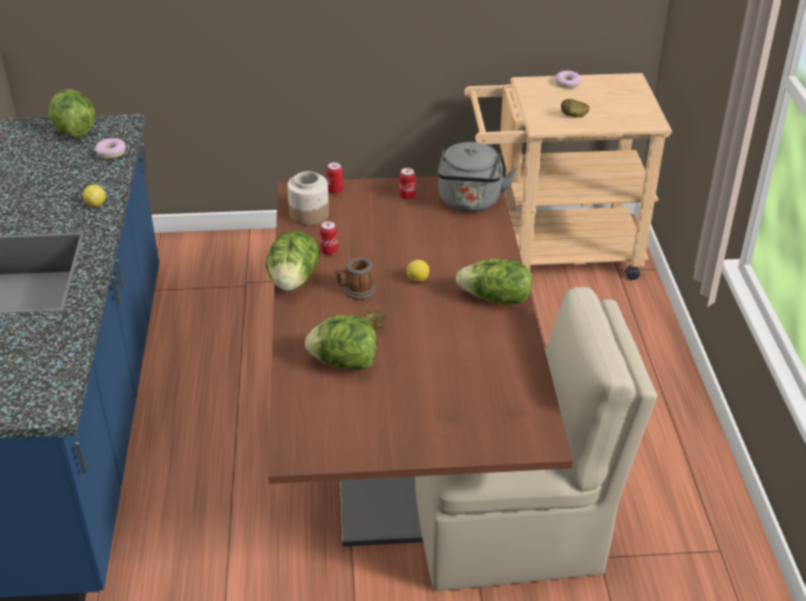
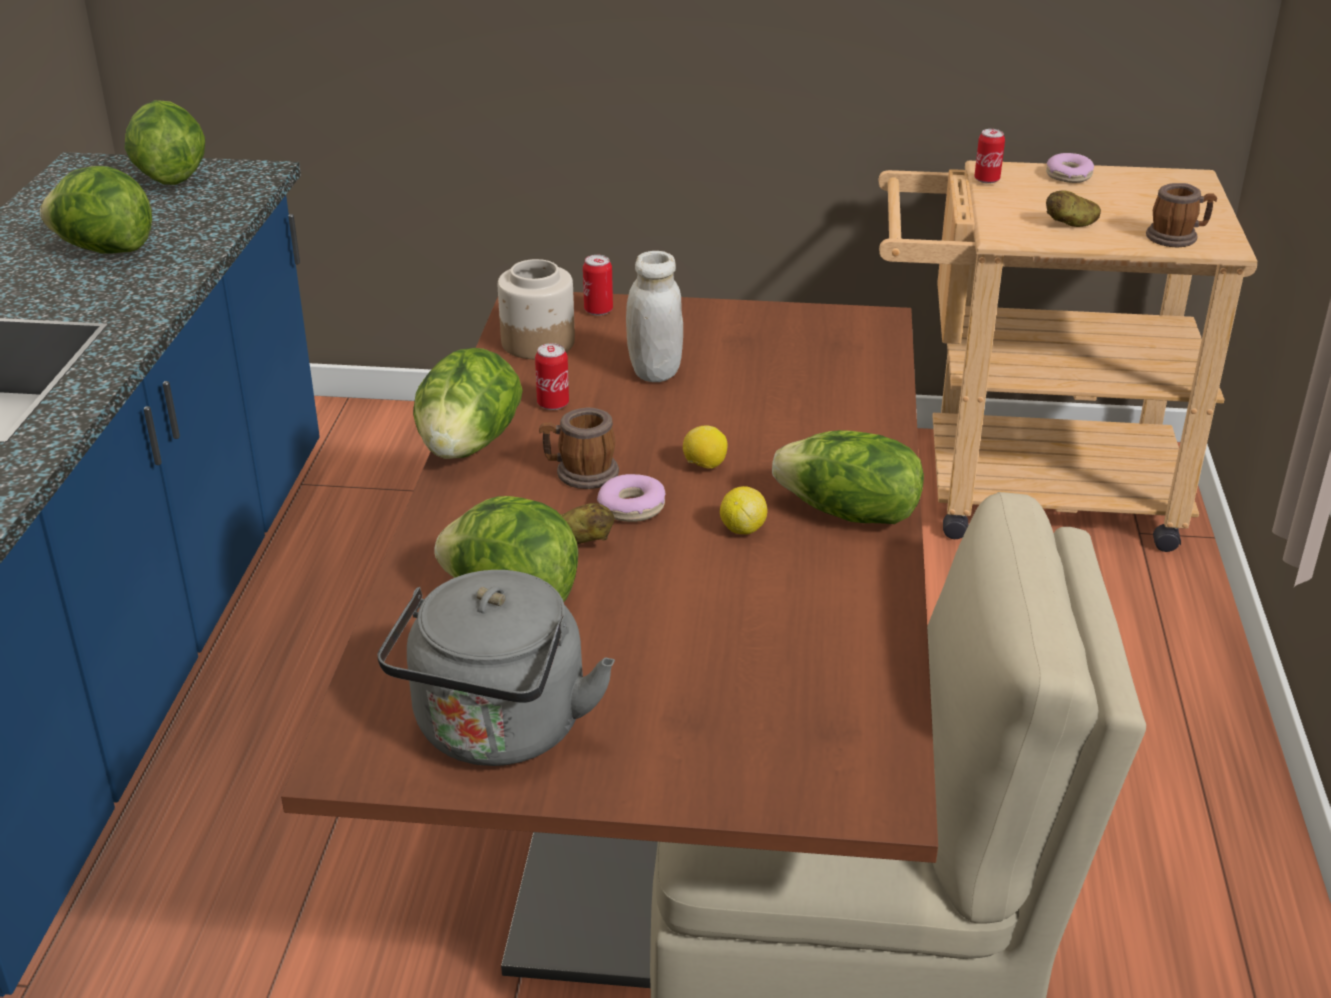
camera: 10 degrees right, 5 degrees down
lemon [83,185,106,207] -> lemon moved to [720,486,767,534]
donut [95,138,126,159] -> donut moved to [597,474,665,522]
can [400,168,416,200] -> can moved to [974,129,1005,184]
grey kettle [438,142,517,212] -> grey kettle moved to [378,570,615,766]
none -> lettuce [40,166,152,254]
none -> white jar [626,251,683,382]
none -> mug [1146,183,1217,248]

